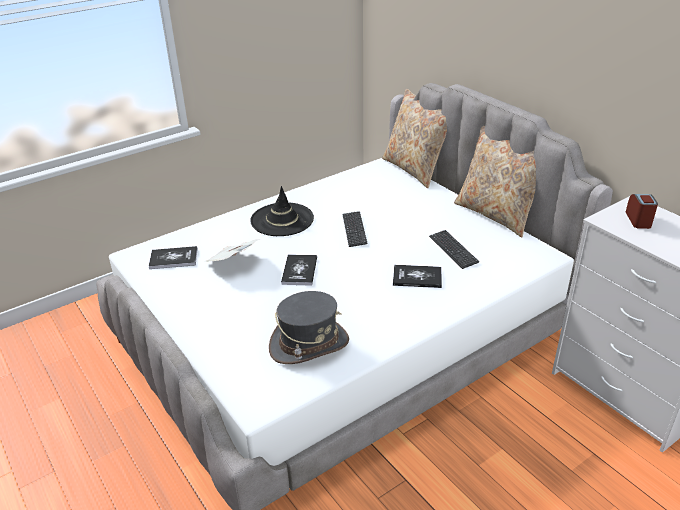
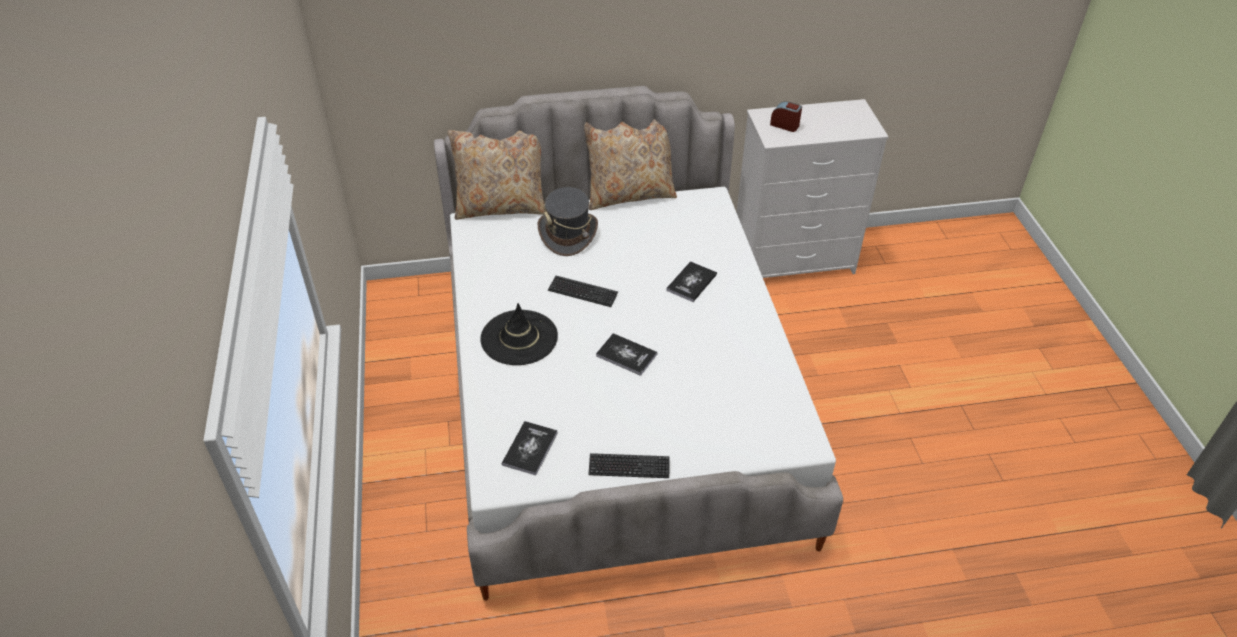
camera: 65 degrees left, 10 degrees up
newspaper [204,239,260,262] -> none
grey hat [269,291,349,364] -> grey hat moved to [538,187,598,256]
keyboard [429,230,479,269] -> keyboard moved to [588,453,670,478]

